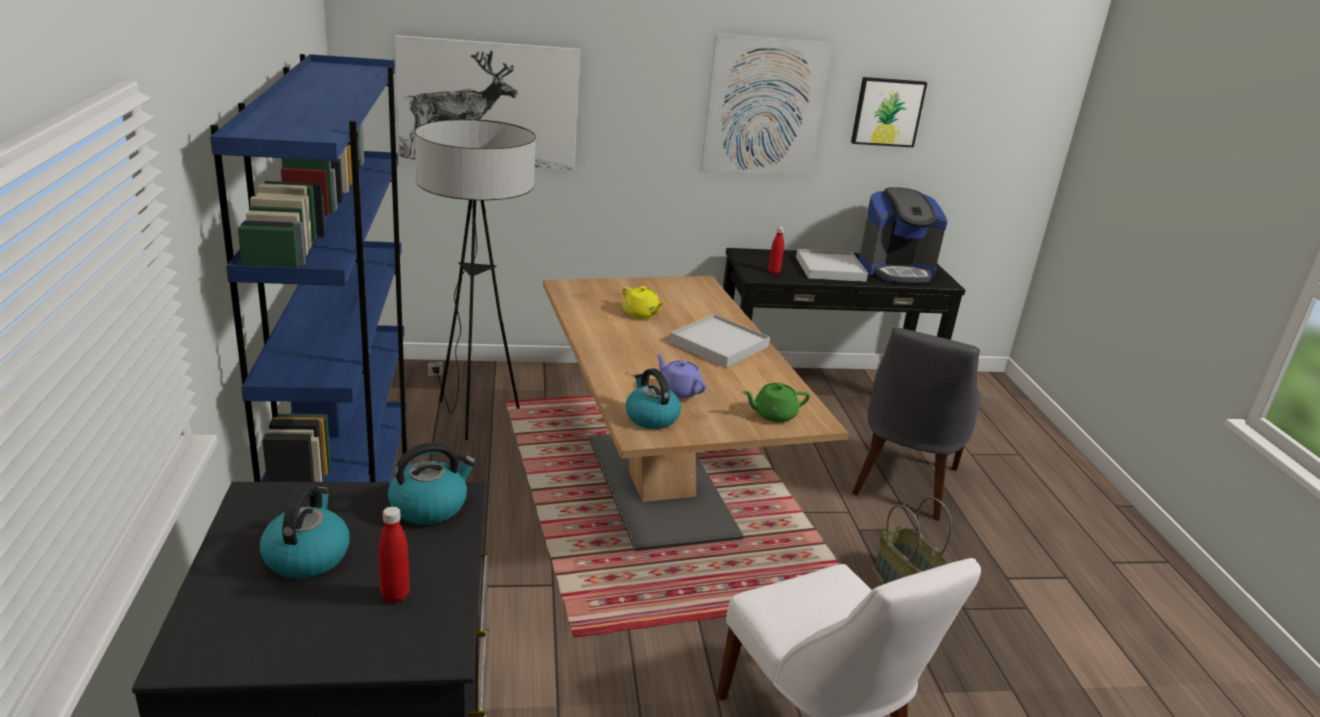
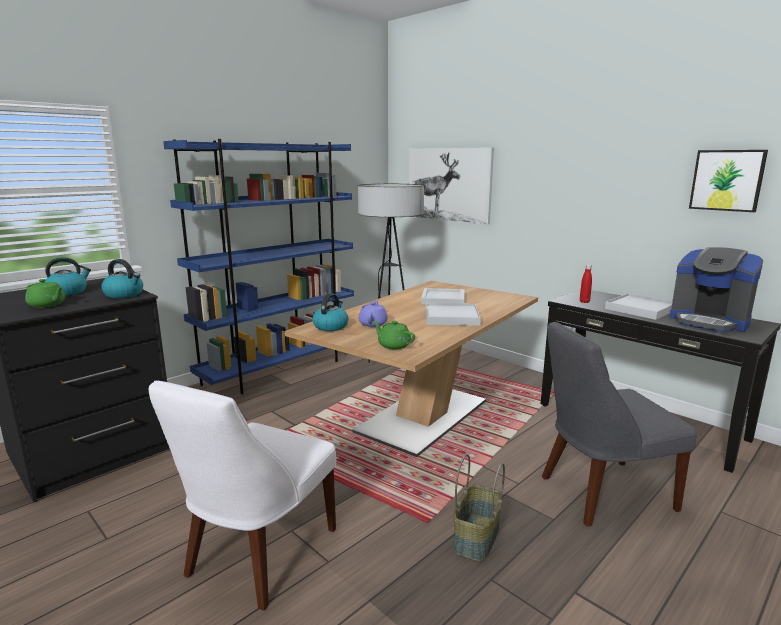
camera: 55 degrees right, 10 degrees down
red bottle [379,507,410,603] -> green teapot [25,279,65,308]
yellow teapot [623,286,665,319] -> white tray [421,288,464,304]
picture [700,34,831,177] -> none

